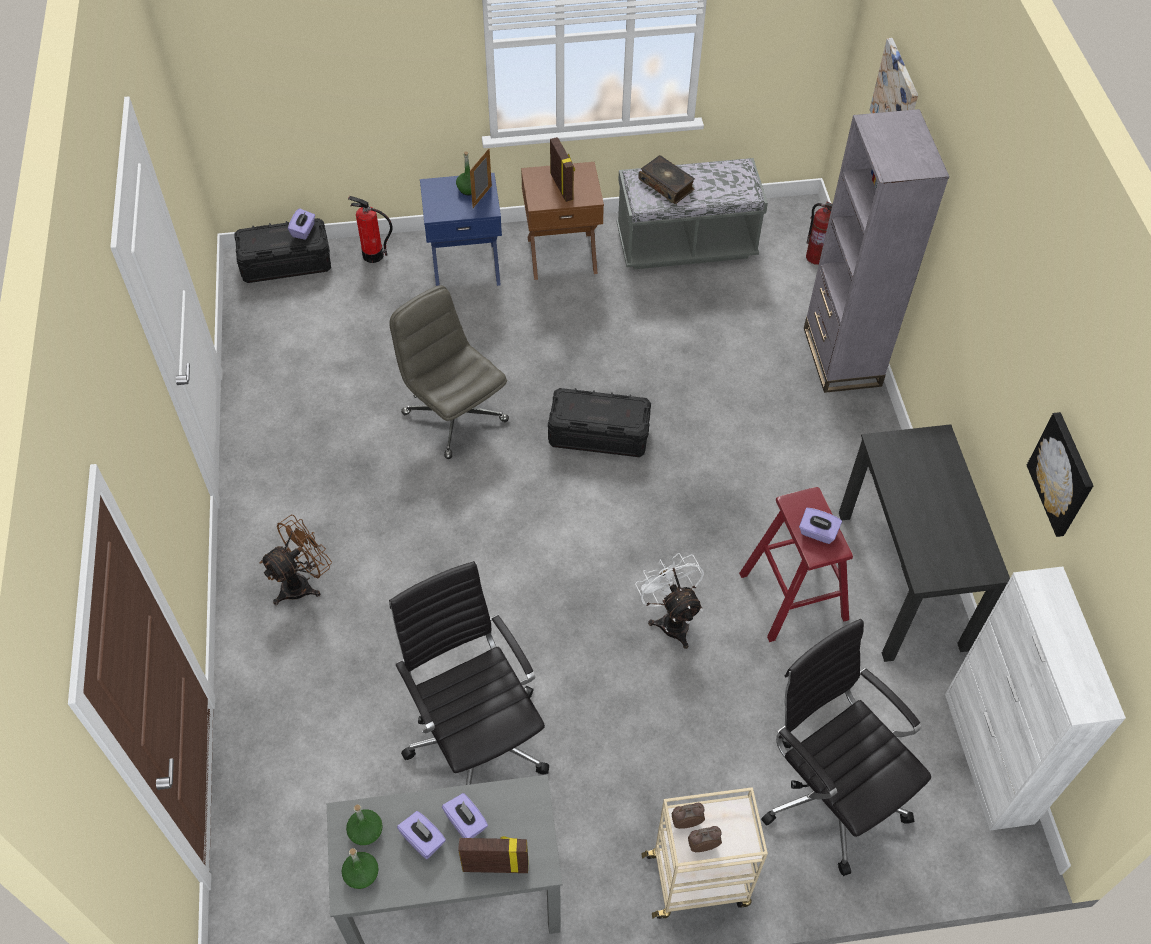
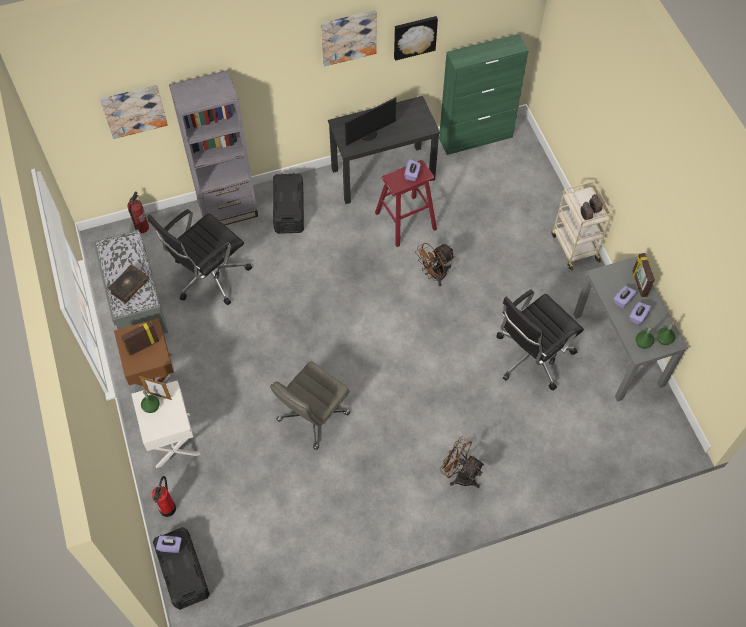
camera: 100 degrees left, 5 degrees up
blue nightstand [420,173,502,286] -> white nightstand [131,380,200,468]
black storage box [548,388,651,457] -> black storage box moved to [273,173,304,234]
white fan [635,553,704,649] -> brown fan [415,243,455,286]
black office chair [761,619,931,876] -> black office chair moved to [147,209,252,305]
white cabinet [945,566,1126,831] -> green cabinet [439,34,529,155]
none -> picture [321,10,377,66]
none -> monitor [345,97,396,146]

